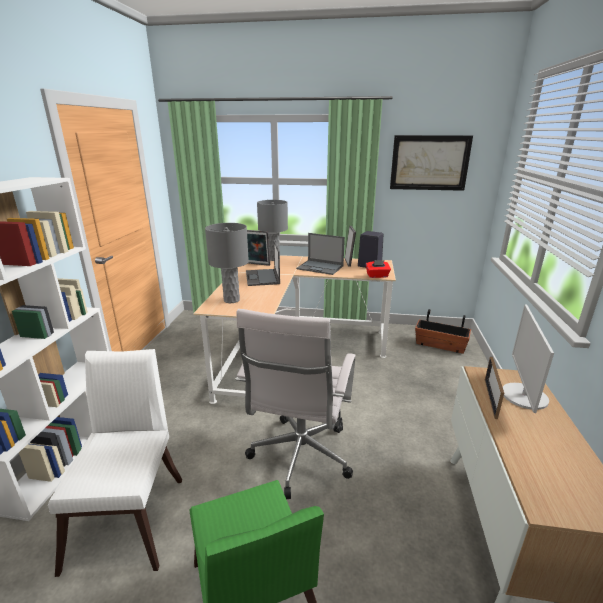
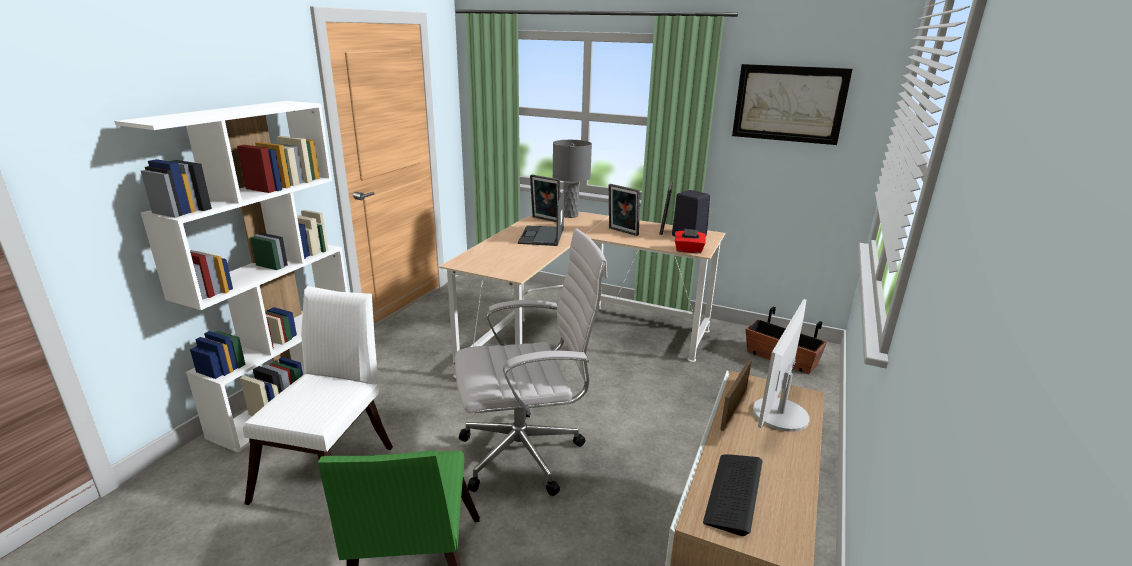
camera: 15 degrees right, 0 degrees up
grey table lamp [205,223,249,303] -> none
white office chair [236,309,356,499] -> white office chair turned 135 degrees counterclockwise [455,228,608,496]
laptop [296,233,345,275] -> picture frame [609,184,640,236]
none -> keyboard [703,454,762,536]

